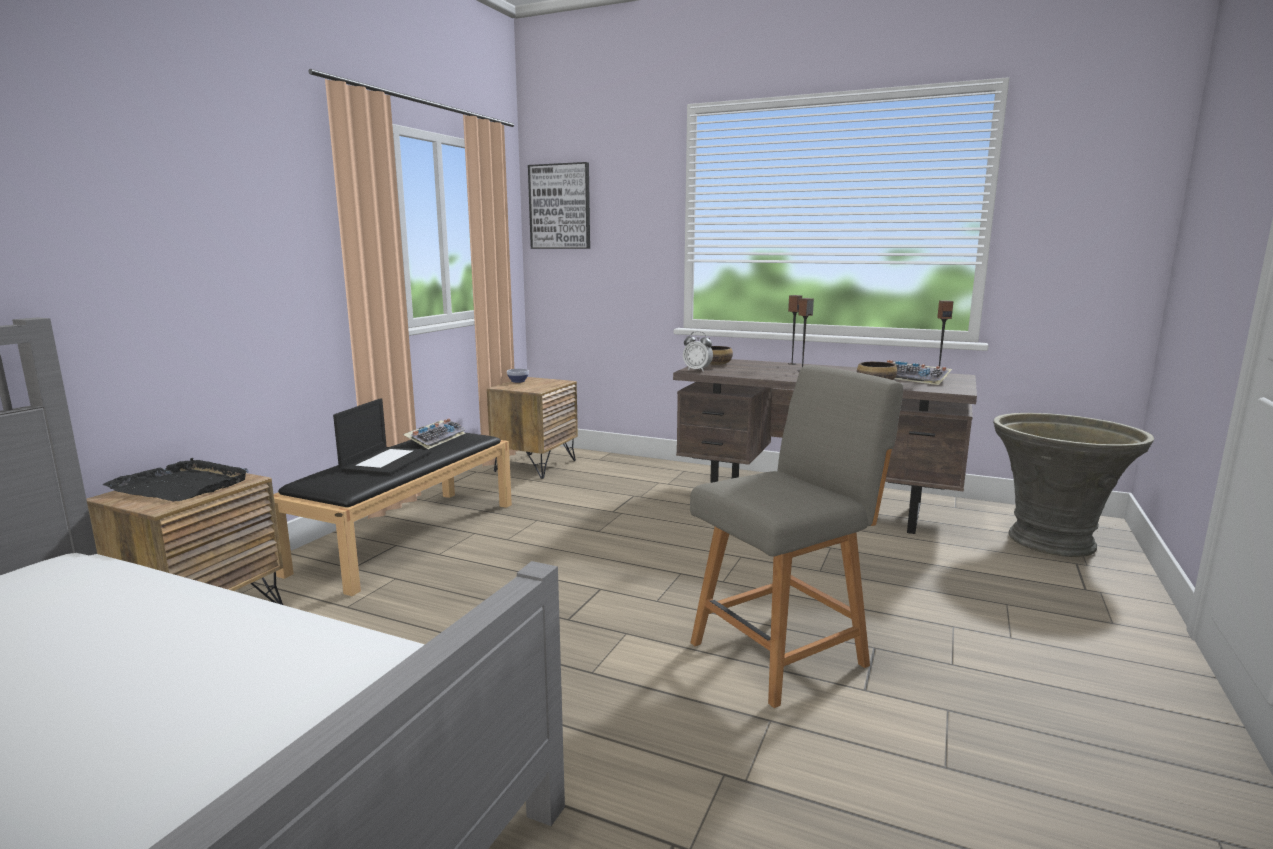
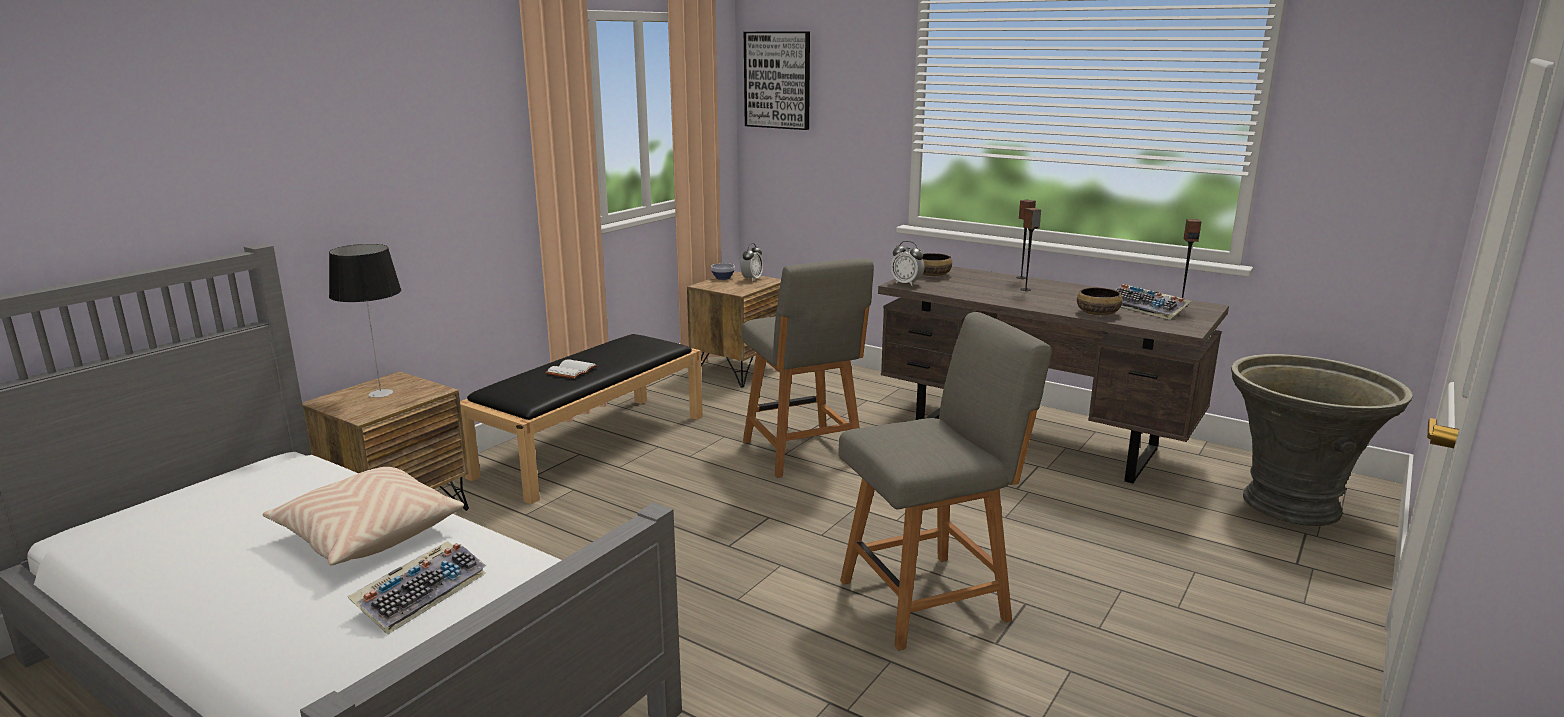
camera: 10 degrees right, 5 degrees up
black tray [103,458,249,501] -> table lamp [329,244,401,398]
laptop [333,398,432,475] -> white book [545,359,598,379]
keyboard [403,418,465,449] -> keyboard moved to [347,541,486,635]
none -> beige pillow [263,467,464,565]
none -> alarm clock [740,243,763,282]
none -> grey chair [742,258,874,478]

